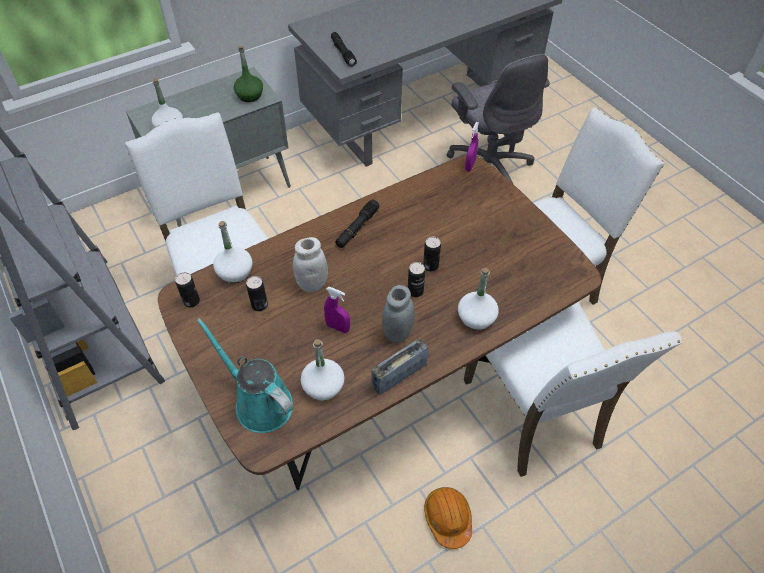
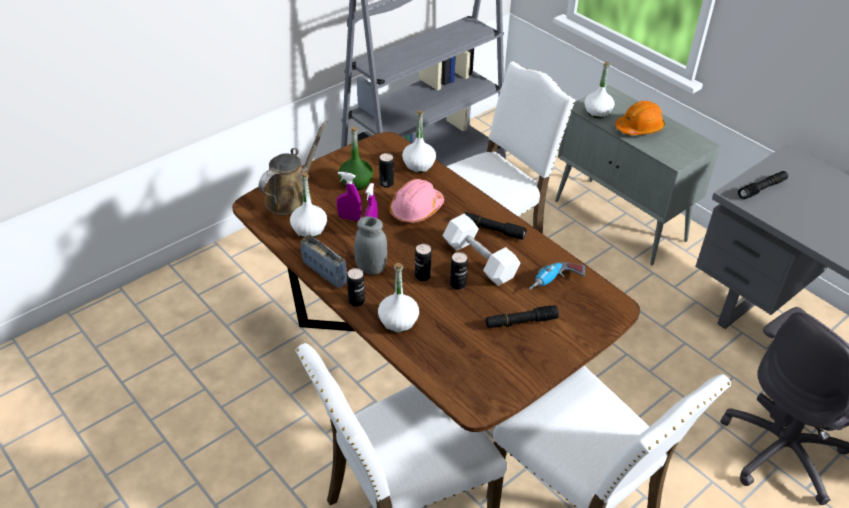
camera: 80 degrees right, 10 degrees down
can [175,272,200,307] -> can moved to [347,268,365,306]
turquoise watering can [196,318,293,433] -> brown watering can [259,121,328,215]
green bottle [234,46,263,102] -> green bottle moved to [338,127,373,190]
white jar [293,237,328,292] -> pink hard hat [389,179,444,224]
orange hard hat [424,487,472,549] -> orange hard hat moved to [615,101,665,135]
purple spray bottle [465,122,479,171] -> purple spray bottle moved to [337,172,361,221]
none -> white dumbbell [443,214,520,286]
none -> black flashlight [486,305,559,328]
none -> power drill [529,262,585,290]

